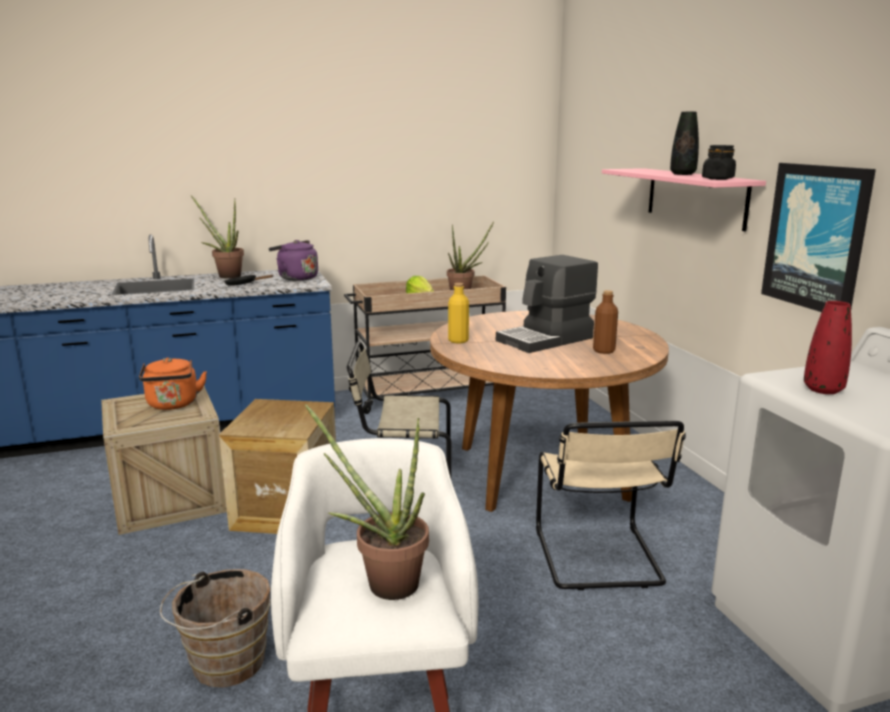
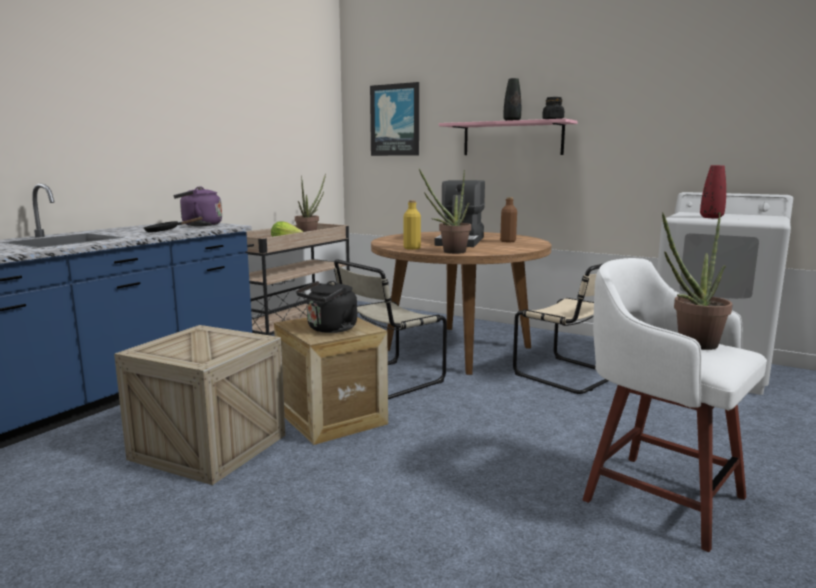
camera: 40 degrees left, 5 degrees down
orange kettle [139,358,207,410] -> none
brown bucket [160,569,270,687] -> none
potted plant [191,195,244,279] -> potted plant moved to [419,168,471,254]
picture [761,163,876,312] -> picture moved to [370,82,419,156]
none -> black kettle [296,281,357,333]

